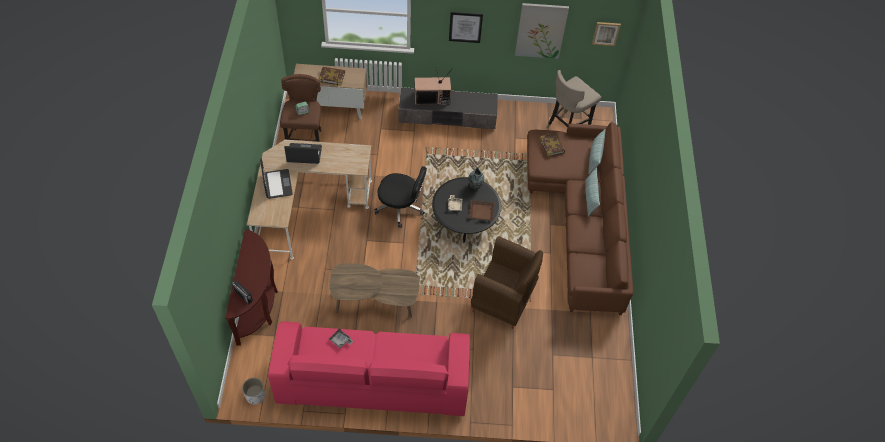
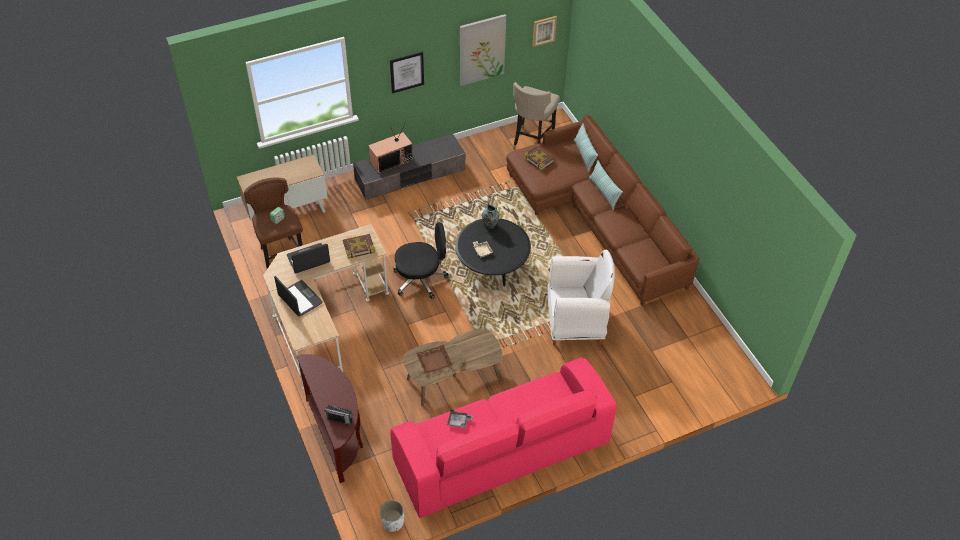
camera: 25 degrees left, 5 degrees down
book [318,67,345,86] -> book moved to [343,234,375,258]
brown tray [469,200,495,221] -> brown tray moved to [416,345,453,374]
brown armchair [471,236,543,329] -> white armchair [547,250,615,346]

